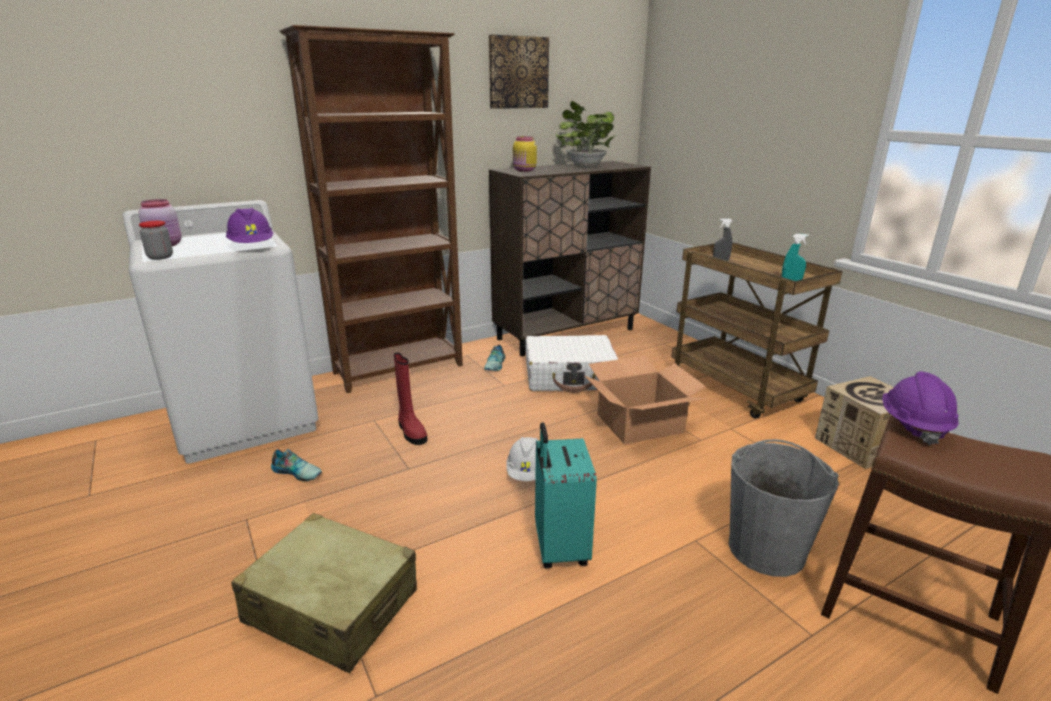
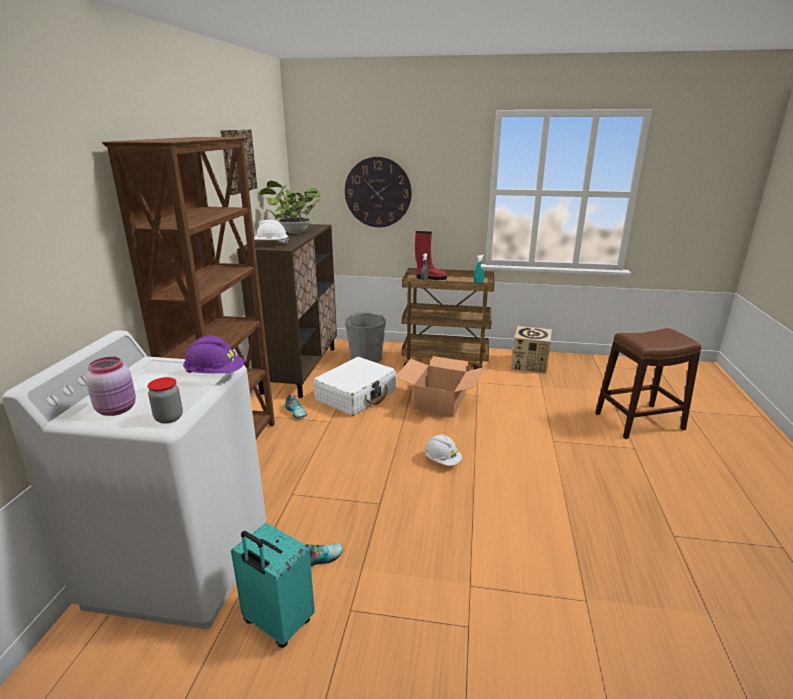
camera: 50 degrees left, 0 degrees up
beige suitcase [231,513,417,673] -> none
red boot [394,353,427,445] -> red boot moved to [415,231,447,280]
yellow jar [513,136,537,172] -> white hard hat [254,220,289,244]
turquoise suitcase [535,422,597,568] -> turquoise suitcase moved to [231,523,315,648]
grey bucket [729,439,839,577] -> grey bucket moved to [345,312,386,363]
purple hard hat [882,371,959,445] -> none
none -> wall clock [345,157,412,227]

